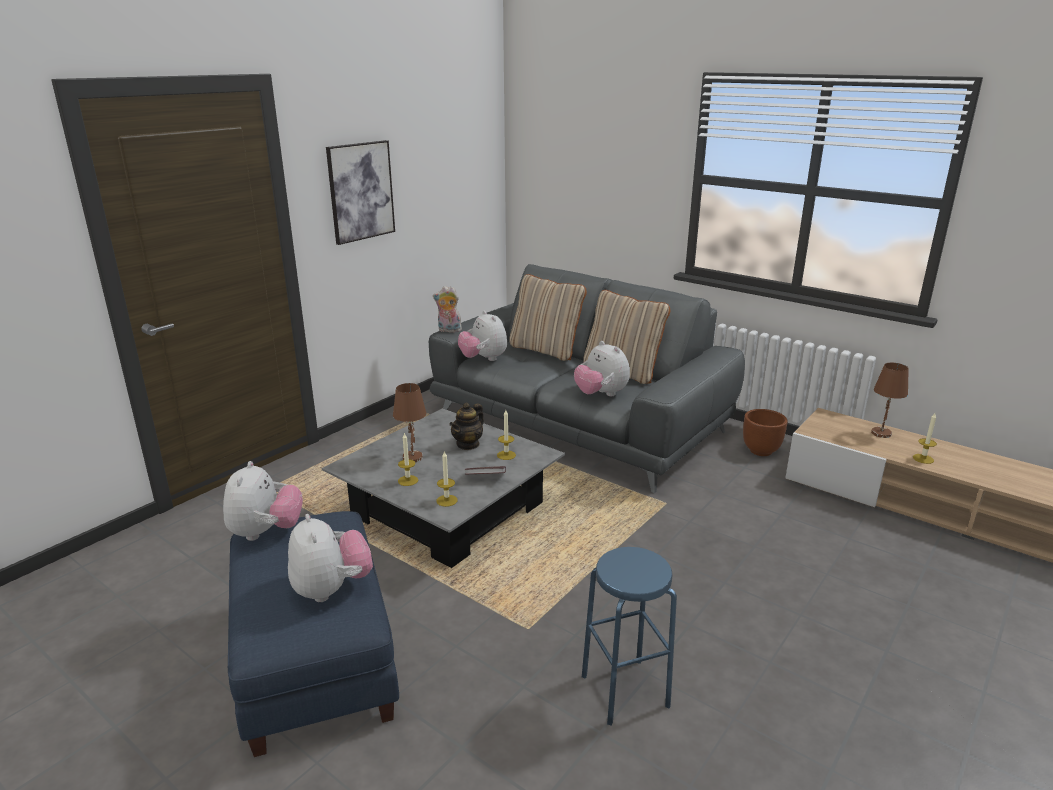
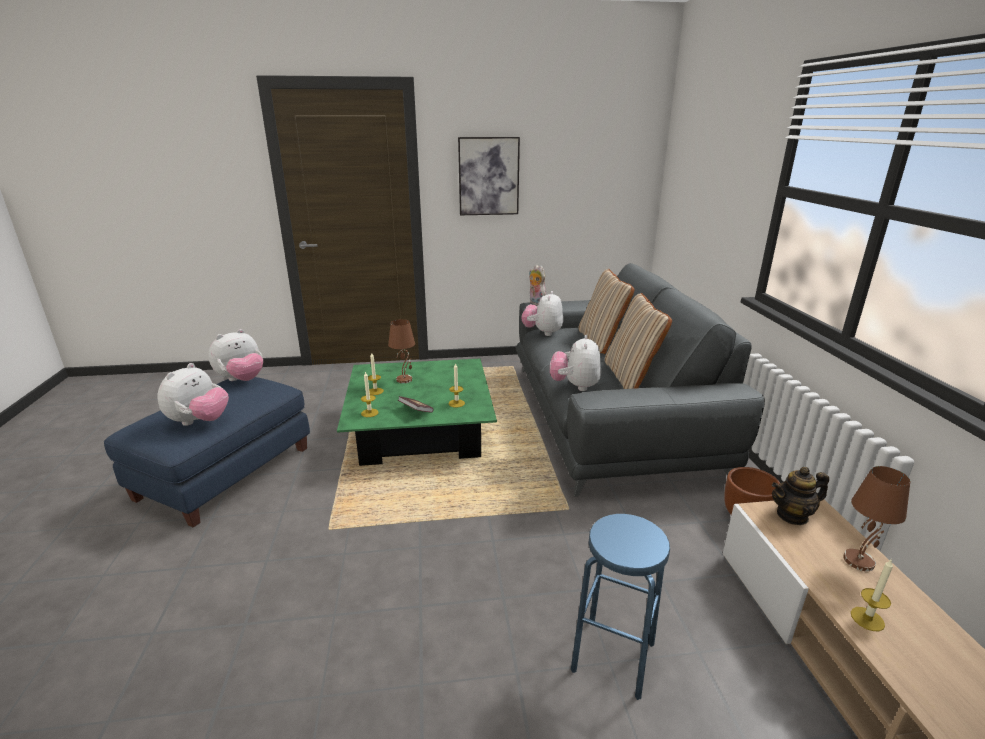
camera: 45 degrees right, 0 degrees up
grey coffee table [322,408,565,568] -> green coffee table [337,359,497,466]
teapot [449,403,484,450] -> teapot moved to [772,467,829,525]
blue stool [582,547,677,726] -> blue stool moved to [571,514,670,700]

